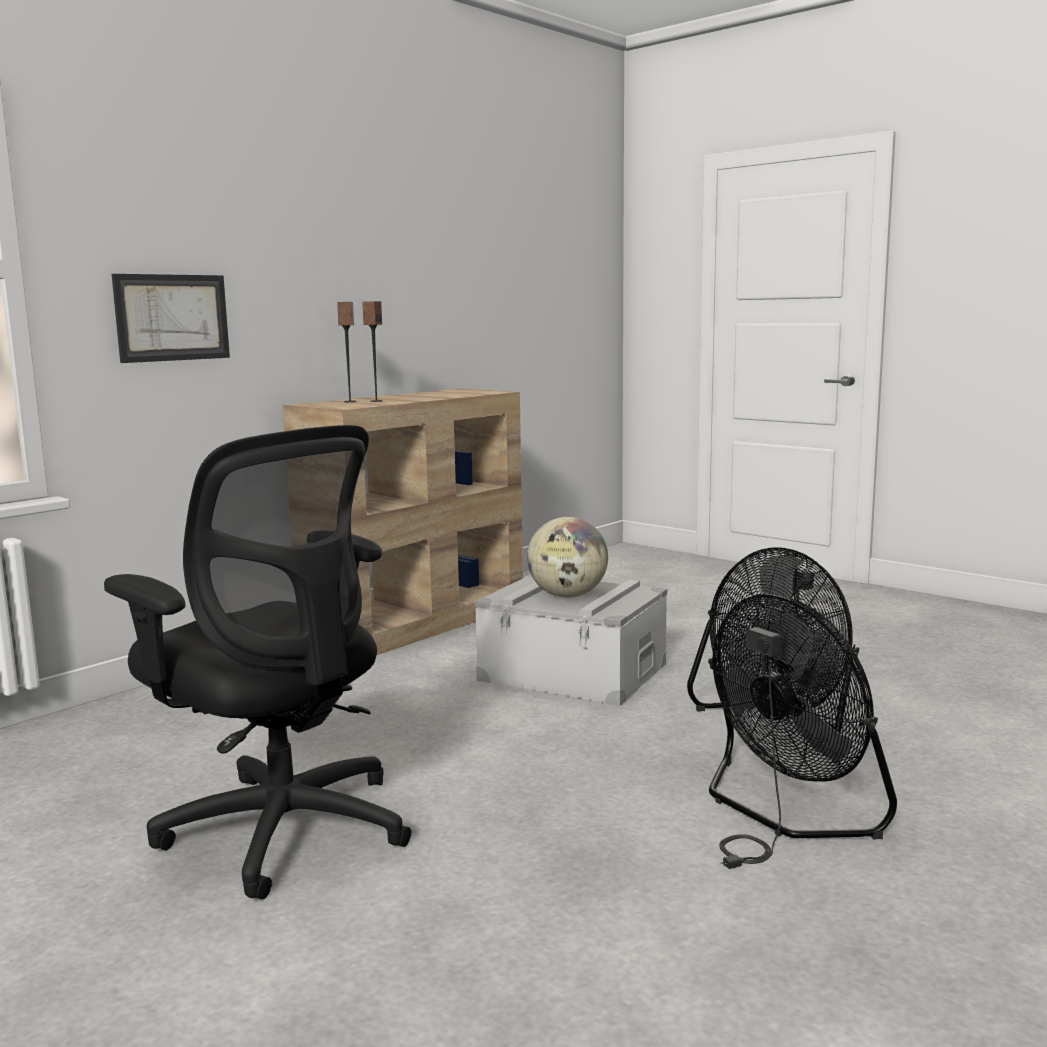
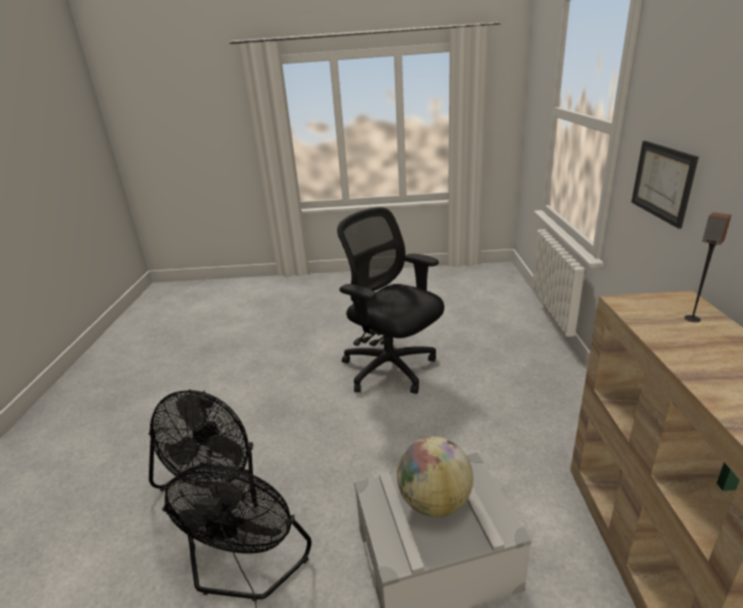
camera: 140 degrees right, 15 degrees up
black office chair [104,425,411,899] -> black office chair turned 45 degrees clockwise [337,207,444,394]
speaker [362,301,383,402] -> none

